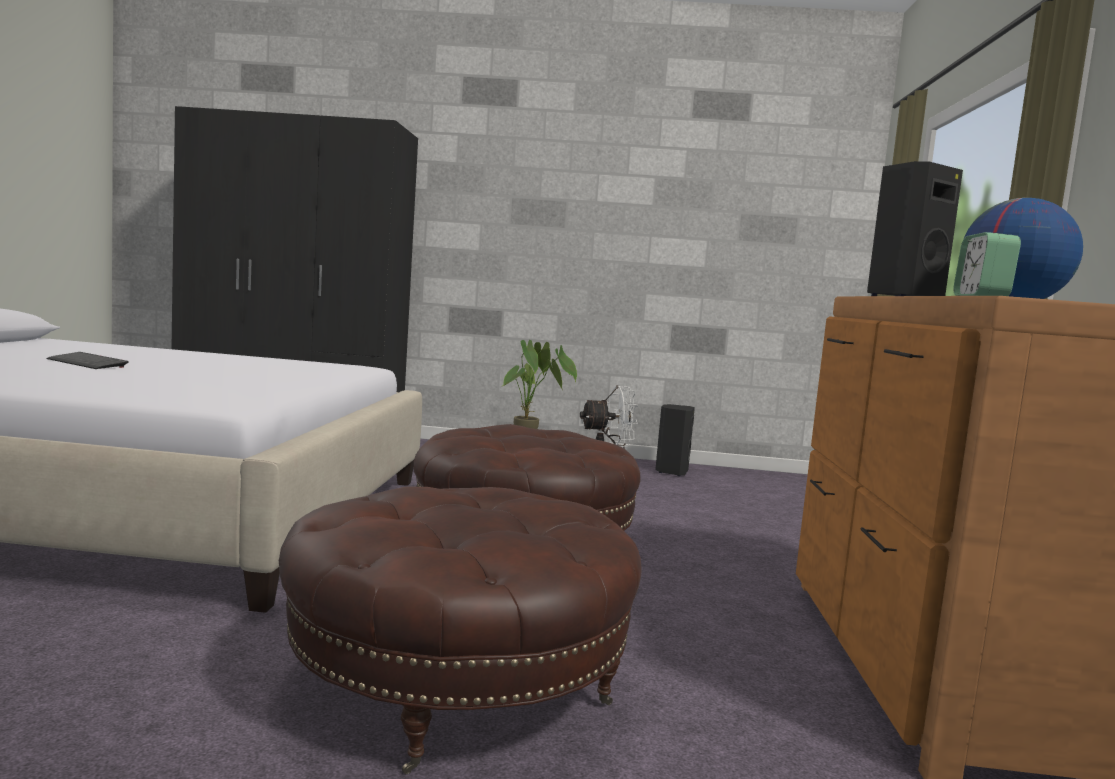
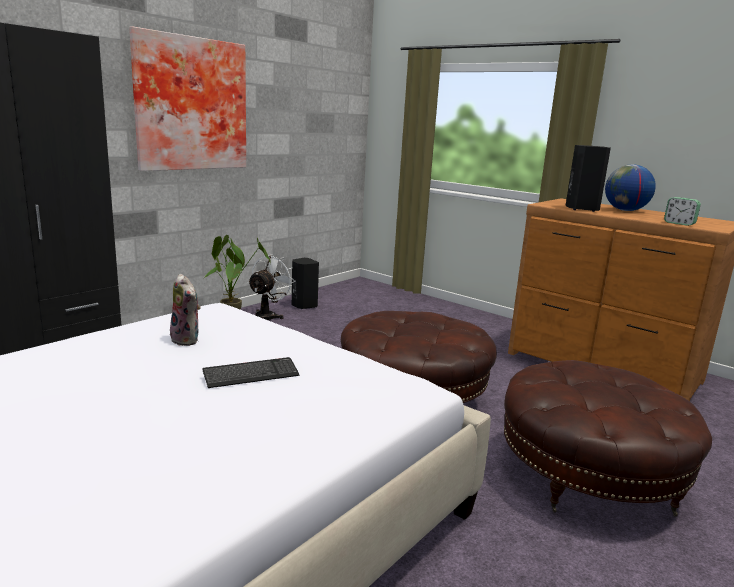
camera: 55 degrees left, 10 degrees up
keyboard [46,352,128,369] -> keyboard moved to [202,357,299,388]
none -> picture [129,26,246,171]
none -> plush toy [170,274,201,346]

